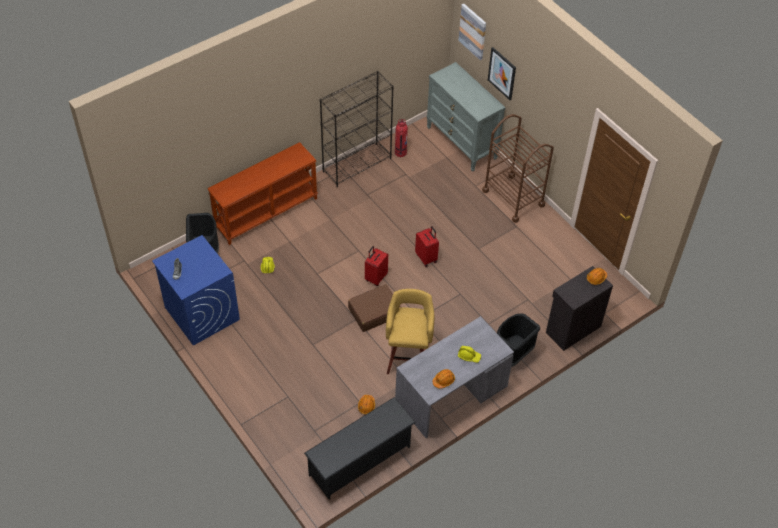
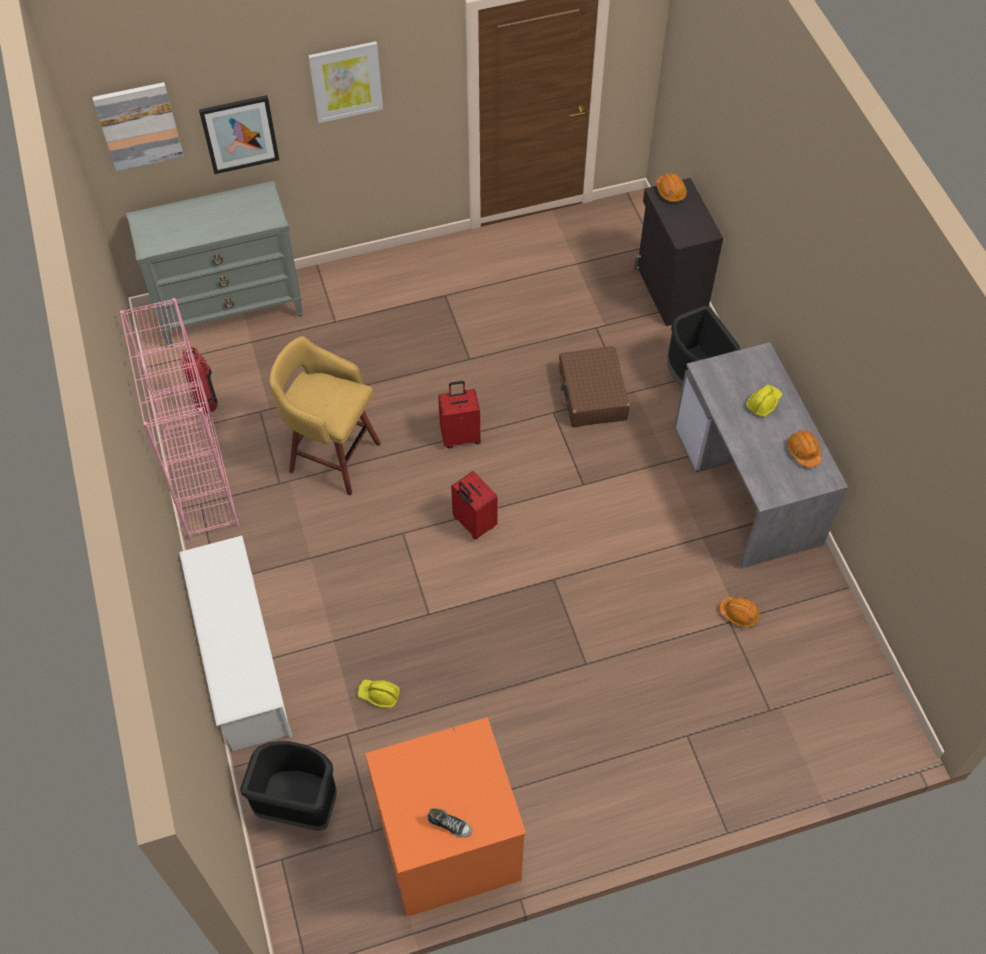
camera: 70 degrees left, 5 degrees up
blue washing machine [152,235,240,346] -> orange washing machine [365,717,526,917]
brown console table [208,142,318,245] -> white shoe rack [179,536,292,751]
black shoe rack [304,397,416,499] -> none
black bookcase [320,71,394,187] -> pink bookcase [120,298,239,540]
brown suitcase [348,284,401,332] -> brown suitcase moved to [559,346,630,427]
yellow stool [386,289,434,374] -> yellow stool moved to [269,336,381,496]
brown cart [482,114,554,223] -> none
none -> picture [308,41,383,123]

